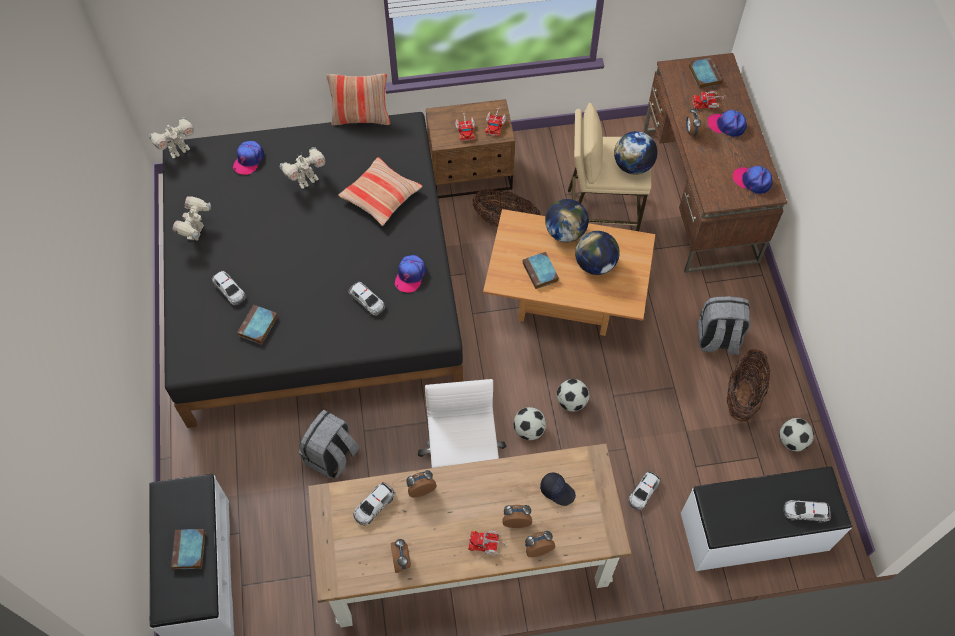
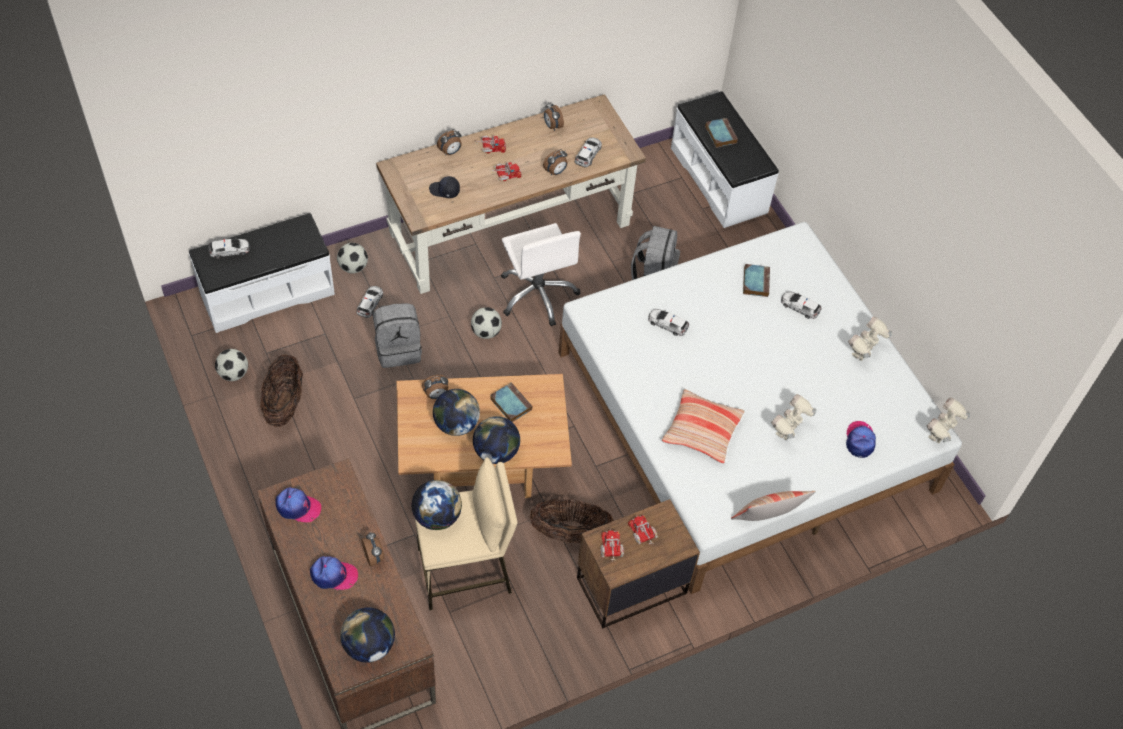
camera: 160 degrees right, 5 degrees down
black bed [163,112,463,428] -> white bed [558,222,962,594]
toy robot [172,196,211,241] -> toy robot turned 135 degrees counterclockwise [848,316,892,361]
cap [395,255,426,293] -> none
alarm clock [502,505,532,528] -> alarm clock moved to [422,375,448,399]
football [557,379,589,412] -> football moved to [337,243,368,273]
book [688,58,723,89] -> globe [340,607,395,663]
toy truck [692,91,725,110] -> toy truck moved to [489,162,522,181]
grey backpack [698,296,751,355] -> grey backpack moved to [373,303,422,368]

